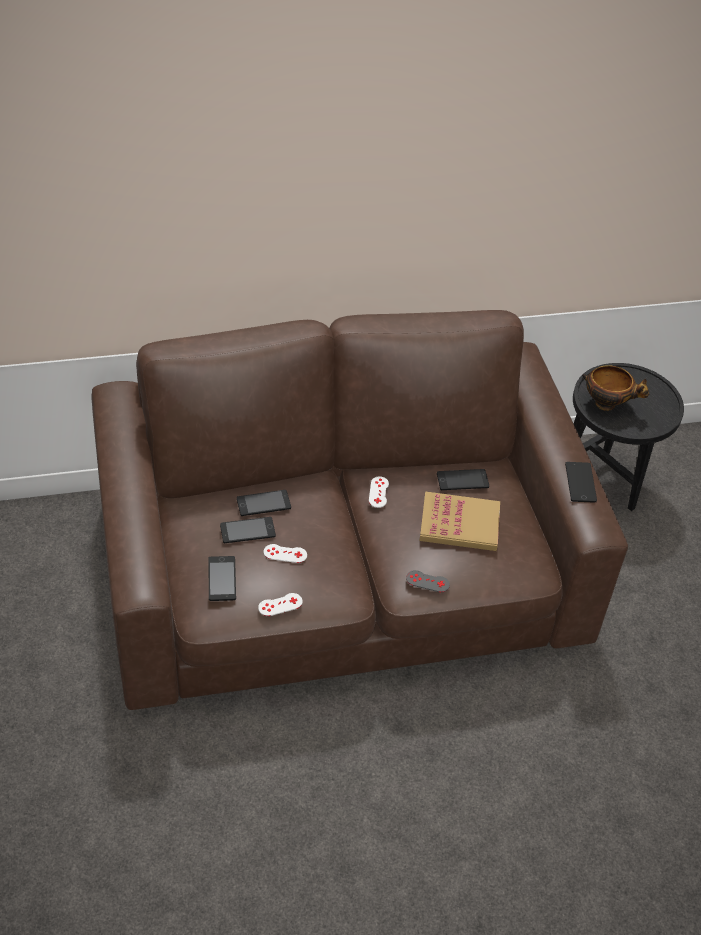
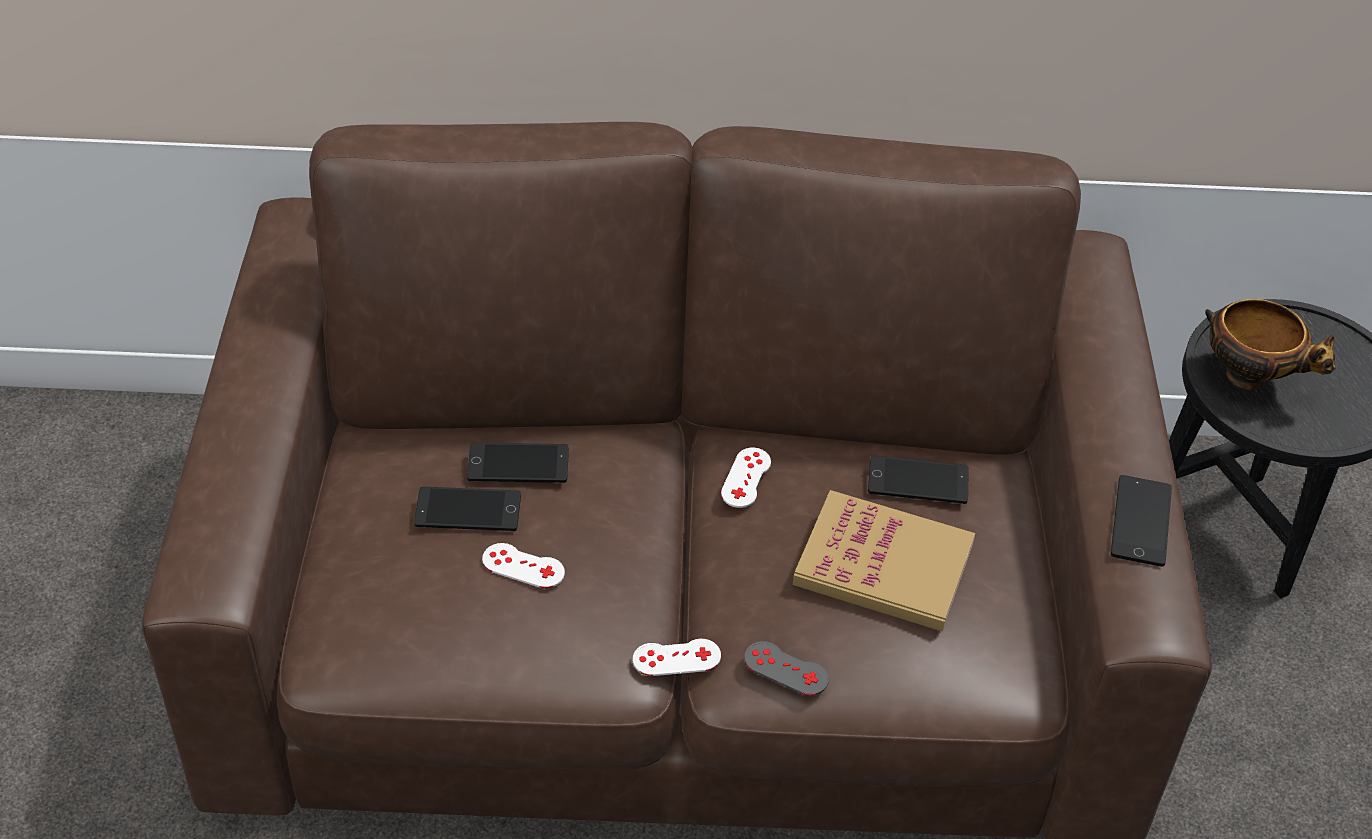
camera: 15 degrees right, 0 degrees up
phone [208,556,236,601] -> none
white game controller [258,593,303,616] -> white game controller moved to [633,639,721,676]

